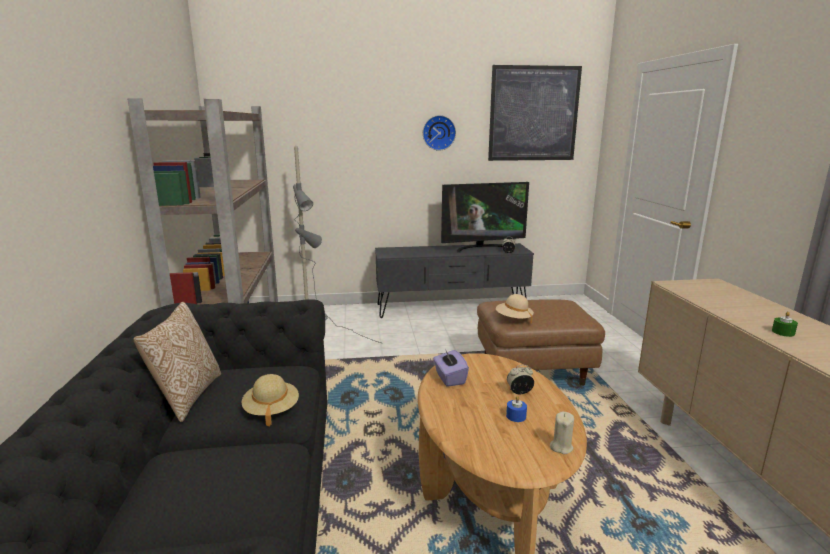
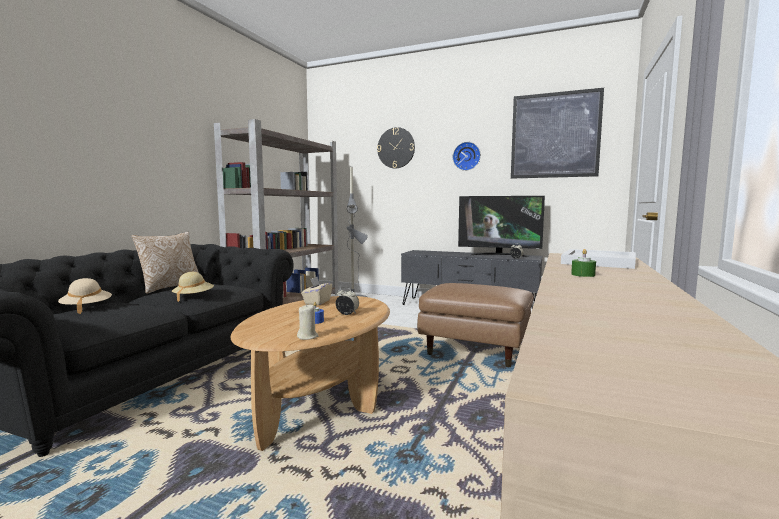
camera: 30 degrees right, 10 degrees down
purple tissue box [433,349,469,387] -> beige tissue box [301,277,332,305]
beige hat [496,294,534,324] -> beige hat moved to [58,278,112,314]
none -> wall clock [377,127,415,169]
none -> white tray [561,249,636,269]

